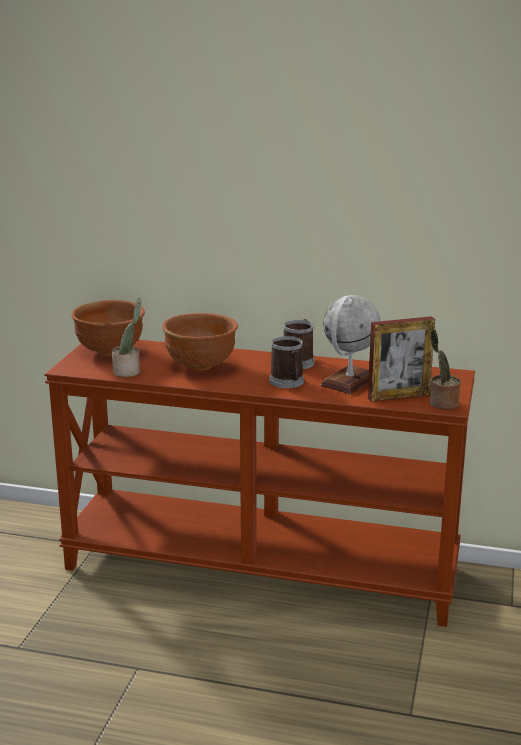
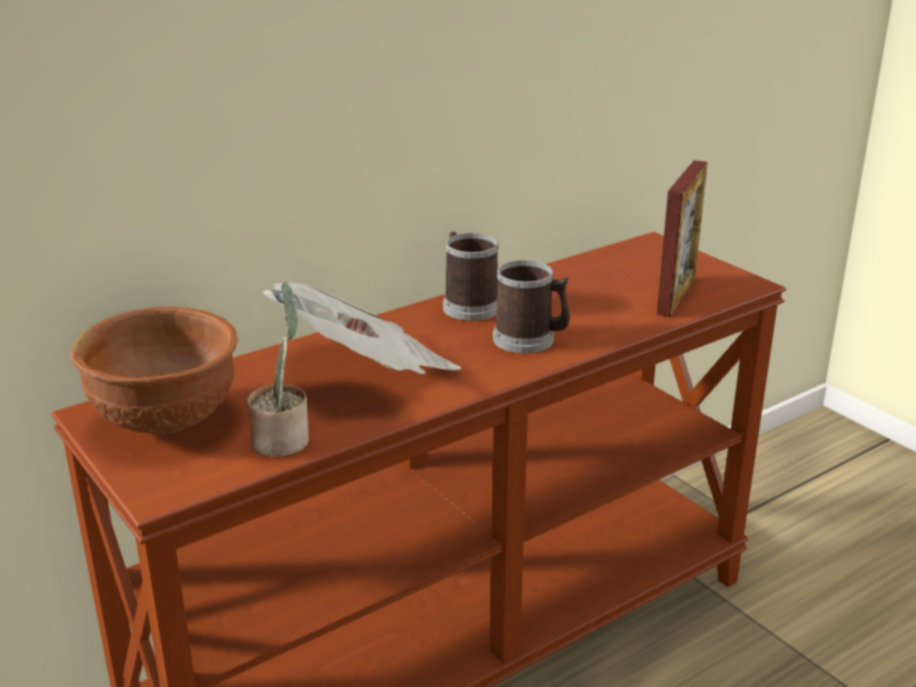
camera: 50 degrees left, 5 degrees up
brown bowl [162,313,238,370] -> newspaper [261,282,461,374]
globe [321,295,380,394] -> none
potted plant [430,329,461,410] -> none

